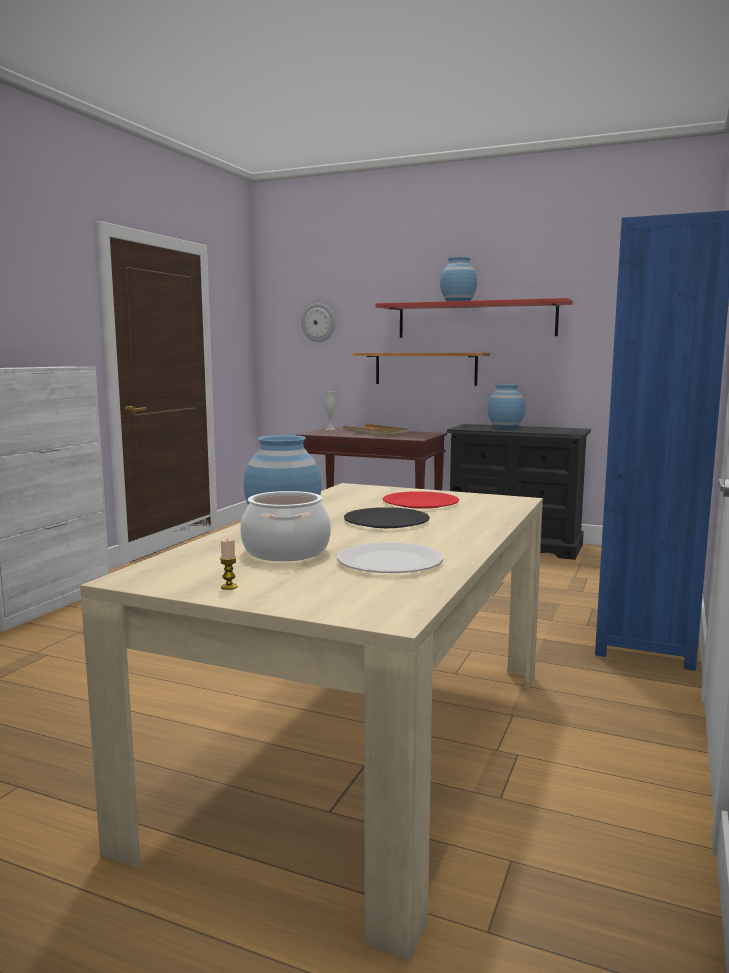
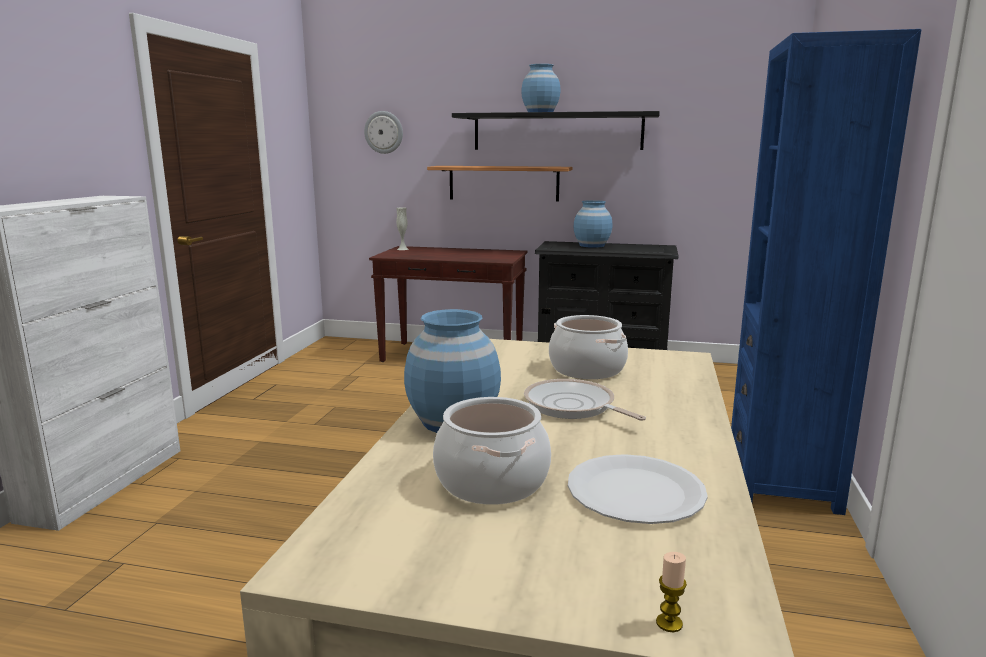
camera: 10 degrees left, 5 degrees up
candle [220,539,238,590] -> candle moved to [656,552,687,632]
beige tray [343,424,408,436] -> none
black plate [344,507,430,528] -> frying pan [524,379,646,421]
red shelf [376,298,573,338] -> black shelf [452,111,660,150]
red plate [383,491,459,509] -> cooking pot [549,315,628,379]

